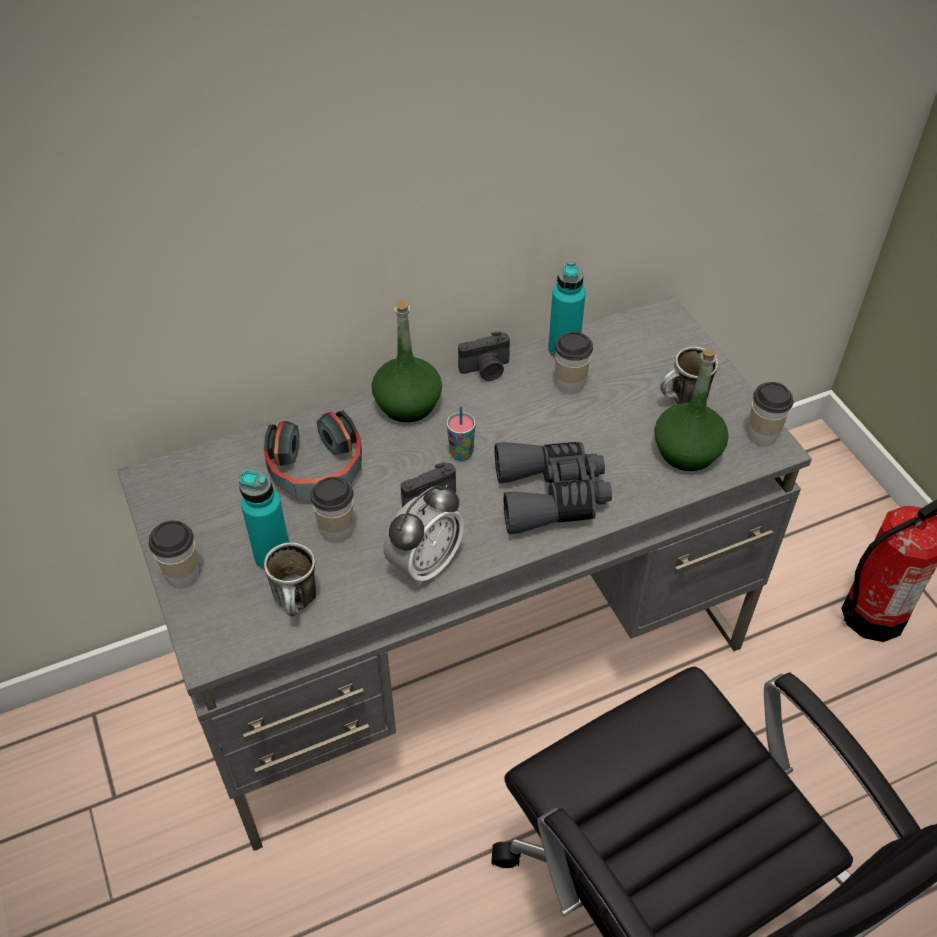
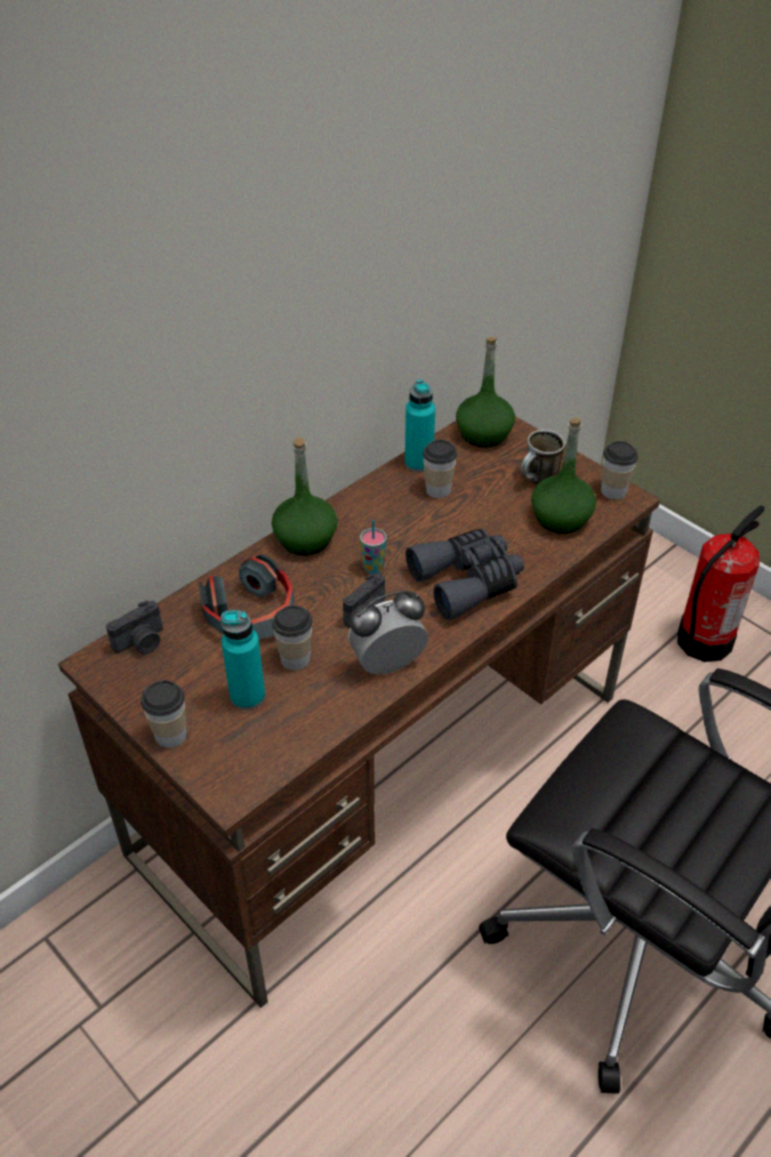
camera: 20 degrees left, 5 degrees down
grey desk [117,295,812,851] -> brown desk [58,416,660,1008]
mug [264,543,316,616] -> none
alarm clock [383,485,464,586] -> alarm clock turned 135 degrees counterclockwise [348,591,428,674]
camera [458,331,510,381] -> camera moved to [106,600,163,654]
none -> green bottle [456,337,515,448]

